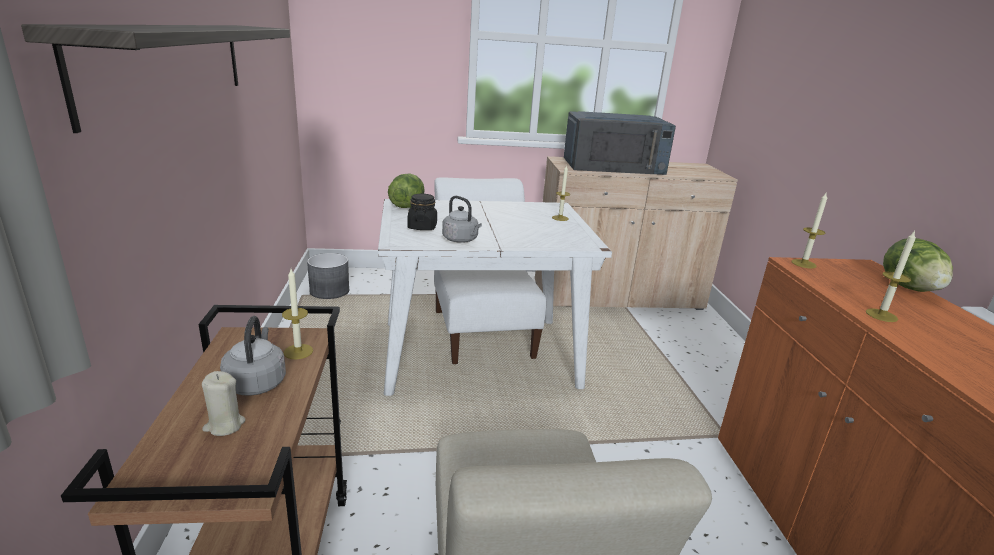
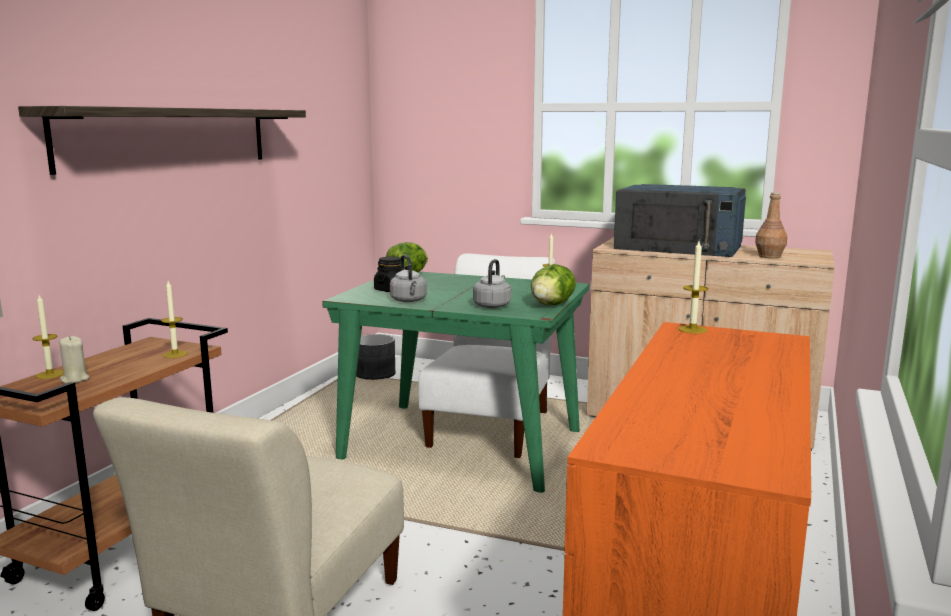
camera: 30 degrees right, 10 degrees down
grey kettle [220,316,286,396] -> grey kettle moved to [473,259,511,308]
white dining table [378,199,612,396] -> green dining table [322,272,590,492]
candle [866,230,916,322] -> candle moved to [33,295,64,379]
lettuce [883,238,953,292] -> lettuce moved to [531,264,576,305]
none -> brown bottle [755,192,787,258]

